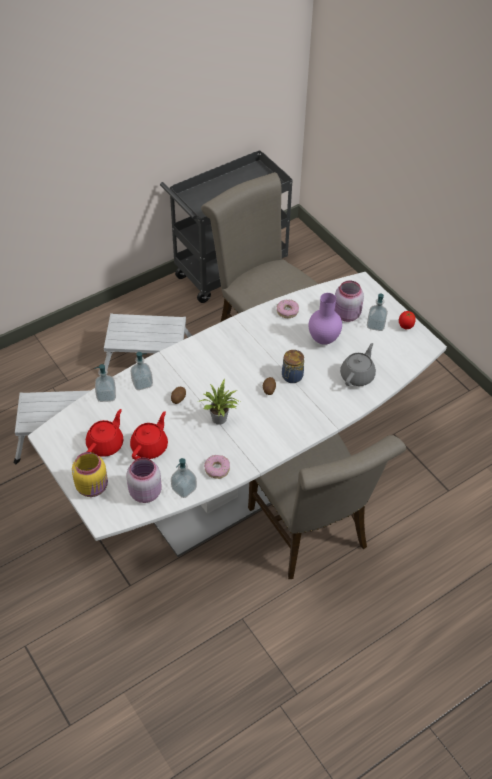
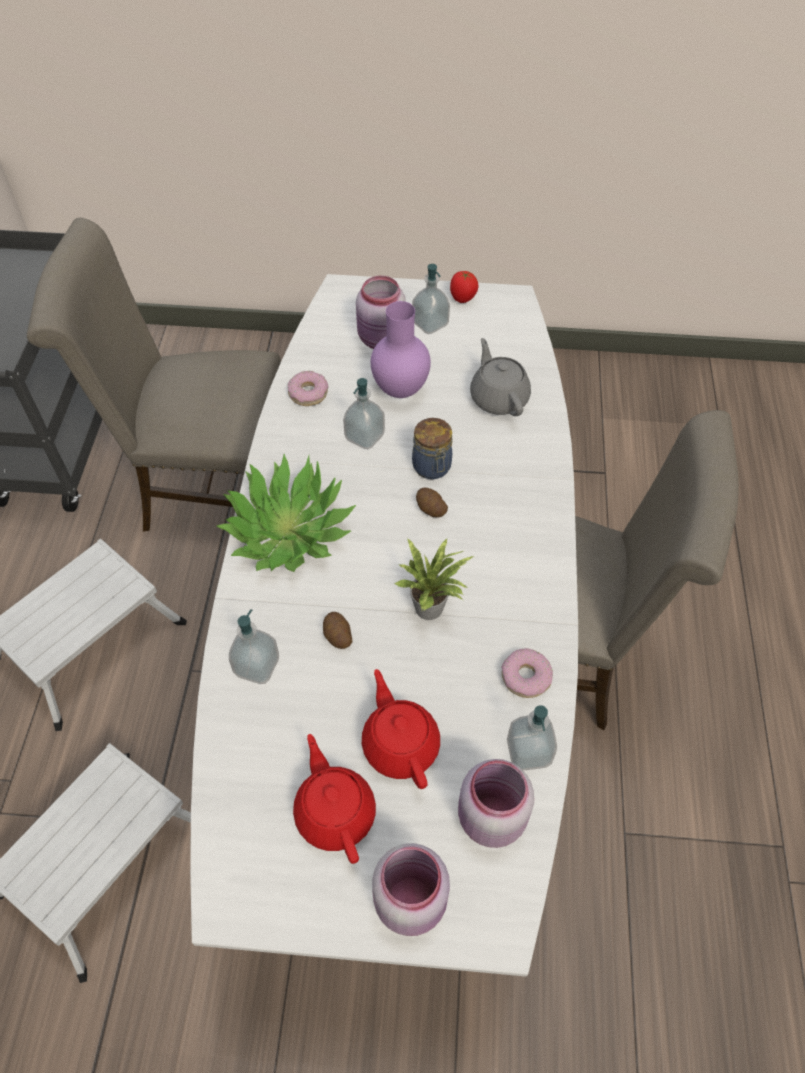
camera: 50 degrees left, 5 degrees up
yellow jar [72,452,108,497] -> pink jar [372,843,450,936]
soap dispenser [94,364,116,402] -> soap dispenser moved to [343,378,385,449]
none -> potted plant [216,454,356,572]

